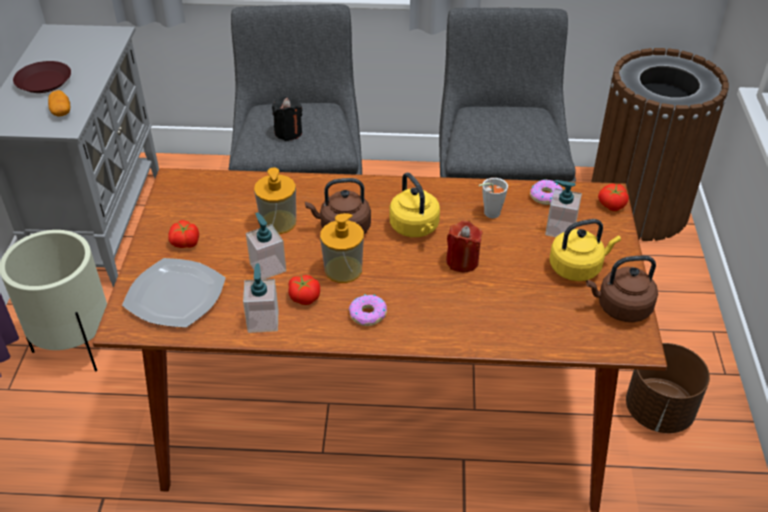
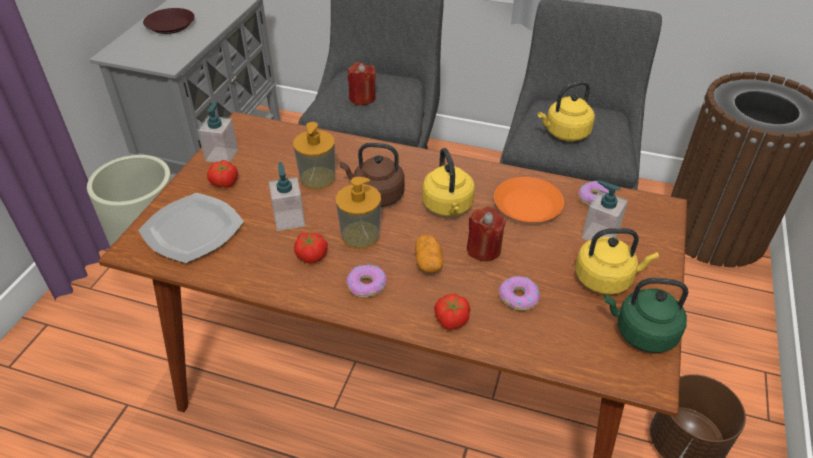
camera: 15 degrees right, 0 degrees up
potato [48,90,70,117] -> potato moved to [415,234,443,273]
soap dispenser [243,263,278,333] -> soap dispenser moved to [198,101,238,162]
black candle [272,97,302,141] -> red candle [348,62,376,105]
grey cup [479,178,508,218] -> orange plate [494,177,564,223]
brown kettle [586,256,658,322] -> green kettle [604,278,688,353]
tomato [598,183,629,211] -> tomato moved to [434,294,470,330]
none -> donut [498,276,540,311]
none -> yellow kettle [538,81,595,141]

